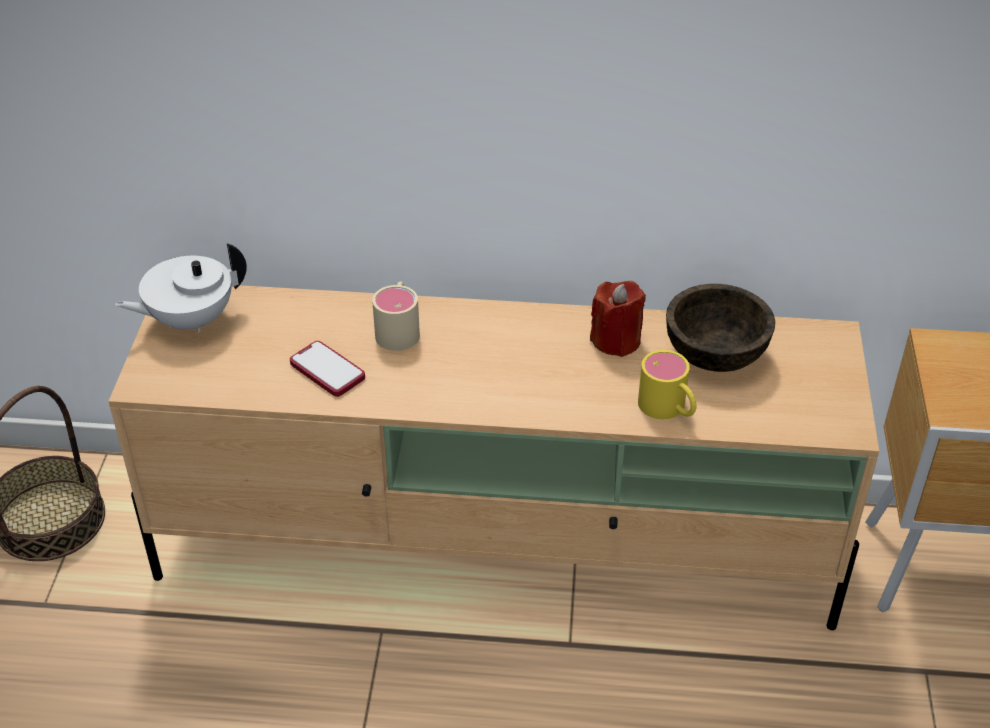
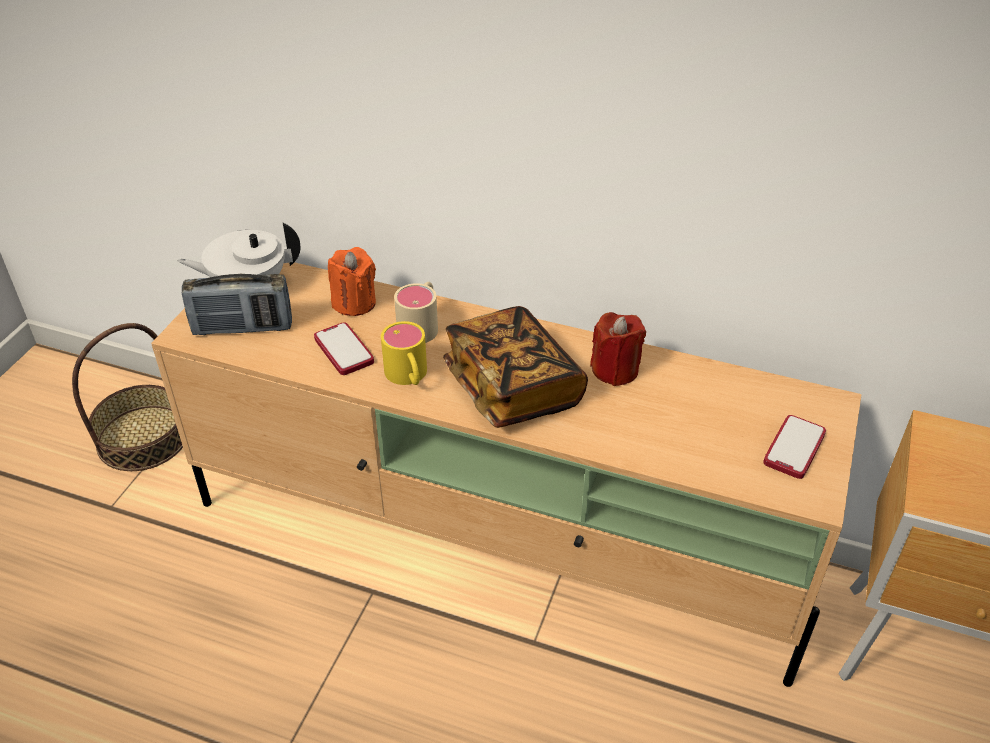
camera: 15 degrees right, 0 degrees up
yellow mug [638,350,697,419] -> yellow mug moved to [381,321,427,385]
brown bowl [666,284,775,372] -> none
none -> radio [182,274,292,335]
none -> orange candle [328,247,376,316]
none -> book [443,306,588,428]
none -> phone [763,415,826,479]

